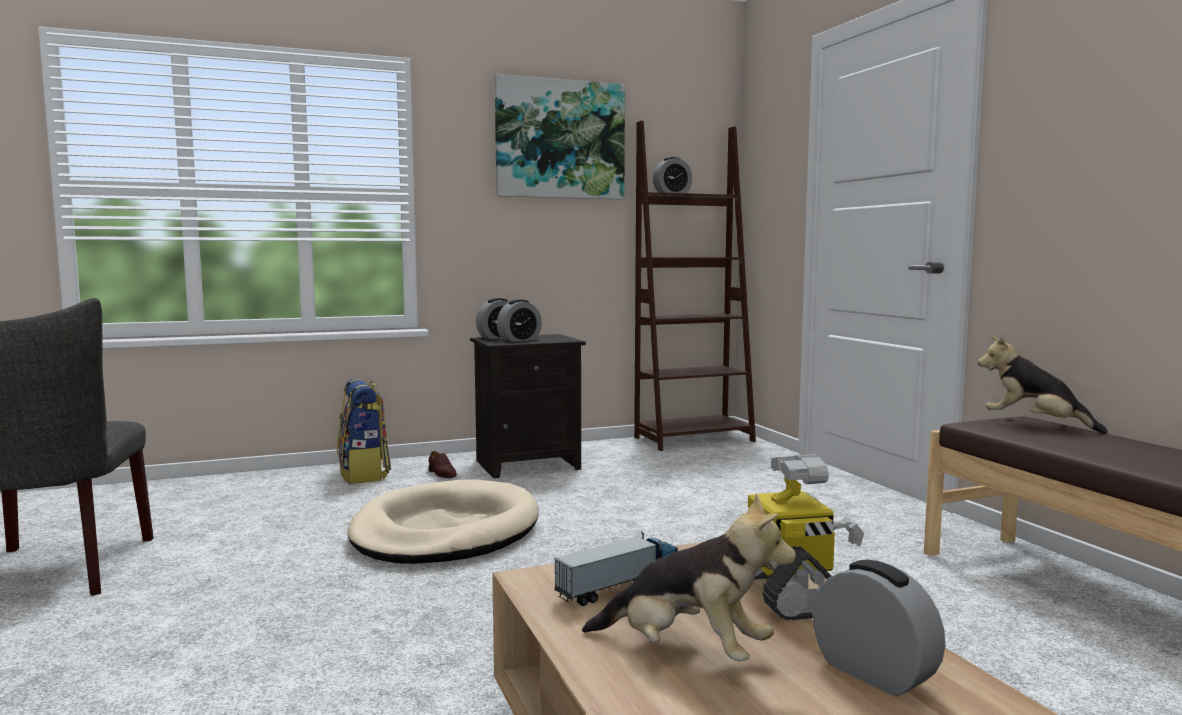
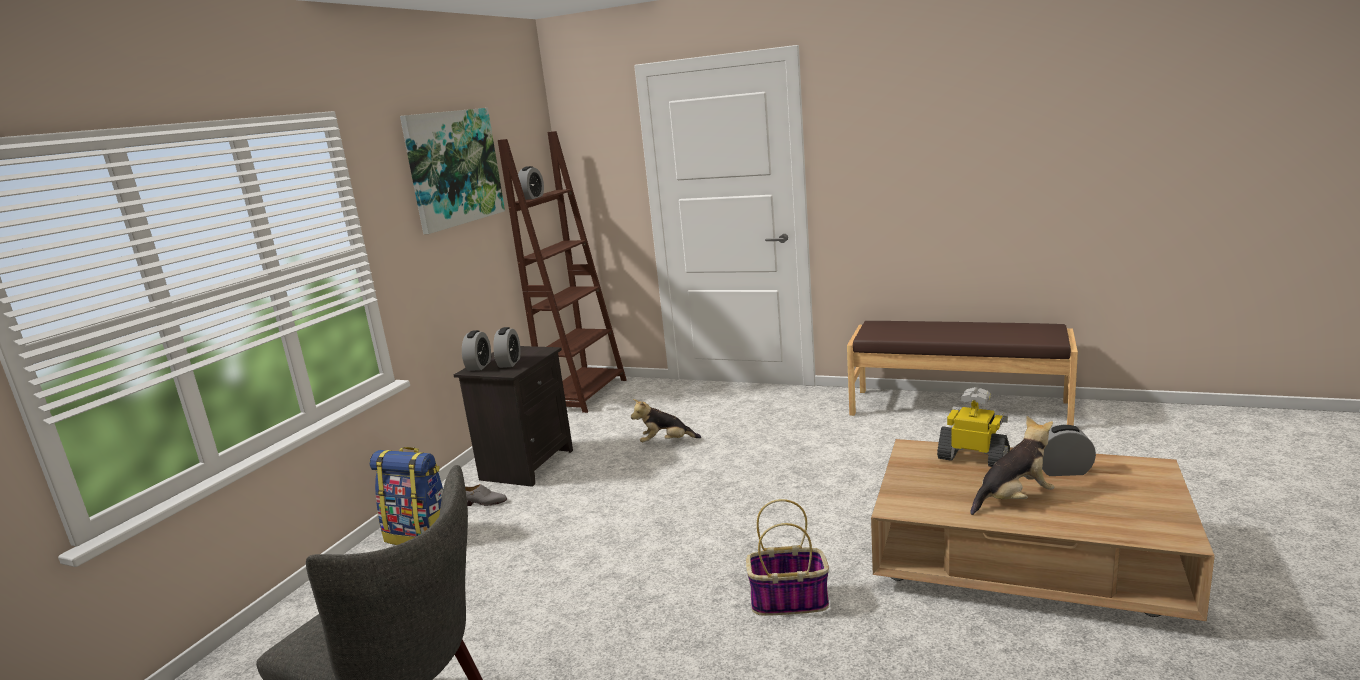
camera: 45 degrees left, 10 degrees up
beige dog bed [348,479,539,564] -> none
brown shoe [429,451,457,478] -> grey shoe [465,484,507,506]
toy truck [554,532,678,606] -> none
plush toy [978,336,1108,434] -> plush toy moved to [631,399,701,442]
none -> basket [746,499,829,616]

